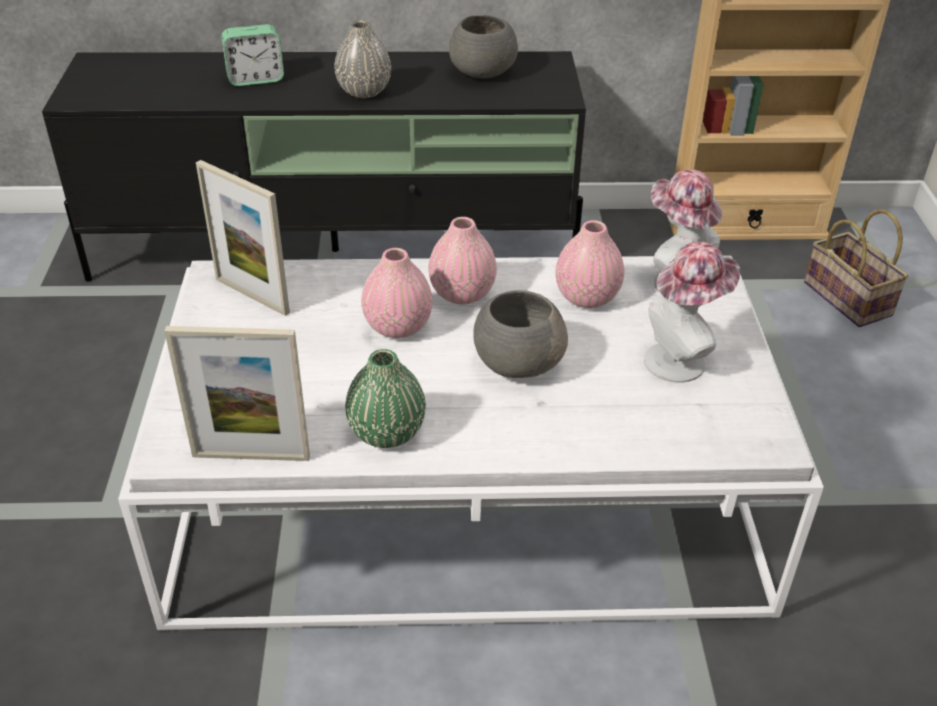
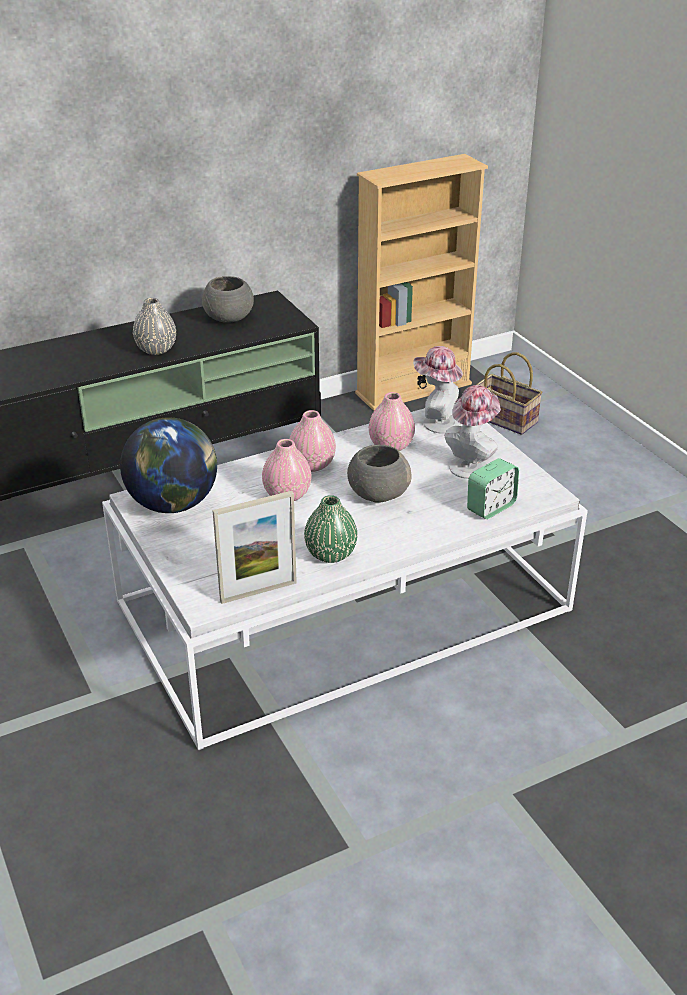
camera: 25 degrees left, 5 degrees down
picture frame [196,160,290,316] -> globe [120,417,217,513]
alarm clock [221,24,284,86] -> alarm clock moved to [467,458,519,519]

